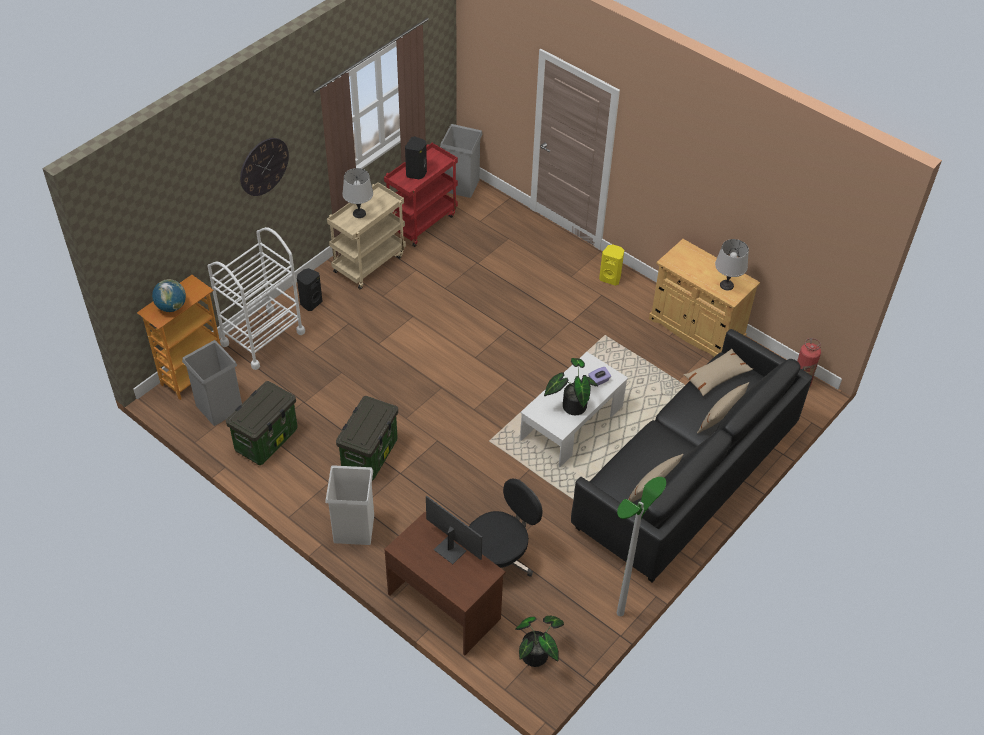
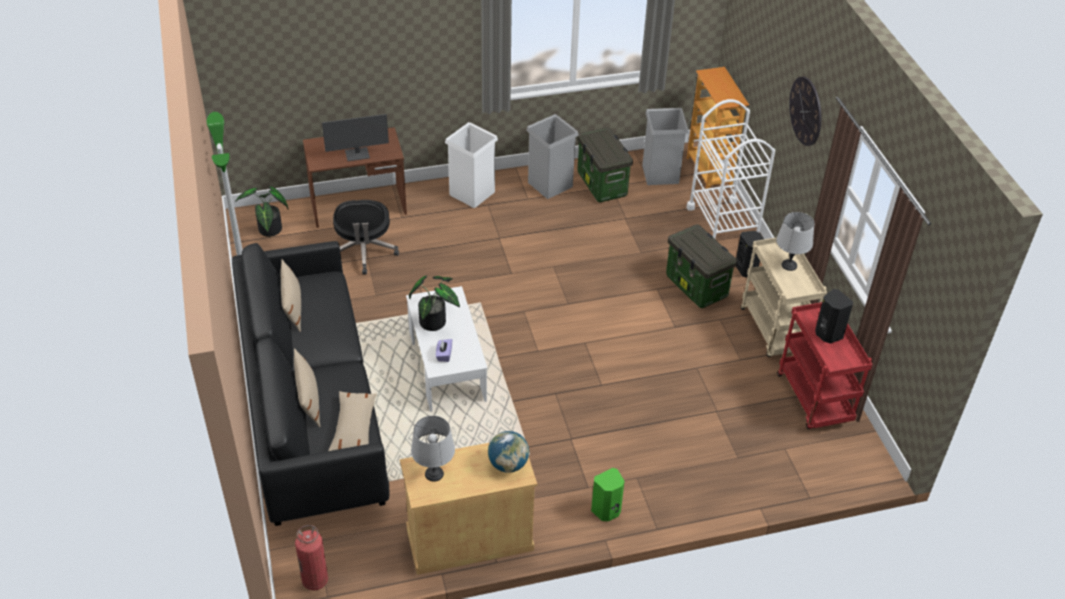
camera: 125 degrees right, 5 degrees down
globe [152,279,186,312] -> globe moved to [488,431,529,473]
storage box [336,396,398,480] -> storage box moved to [666,224,737,308]
grey trash can [440,124,482,198] -> grey trash can moved to [526,114,579,199]
yellow speaker [599,245,624,286] -> green speaker [591,468,624,521]

